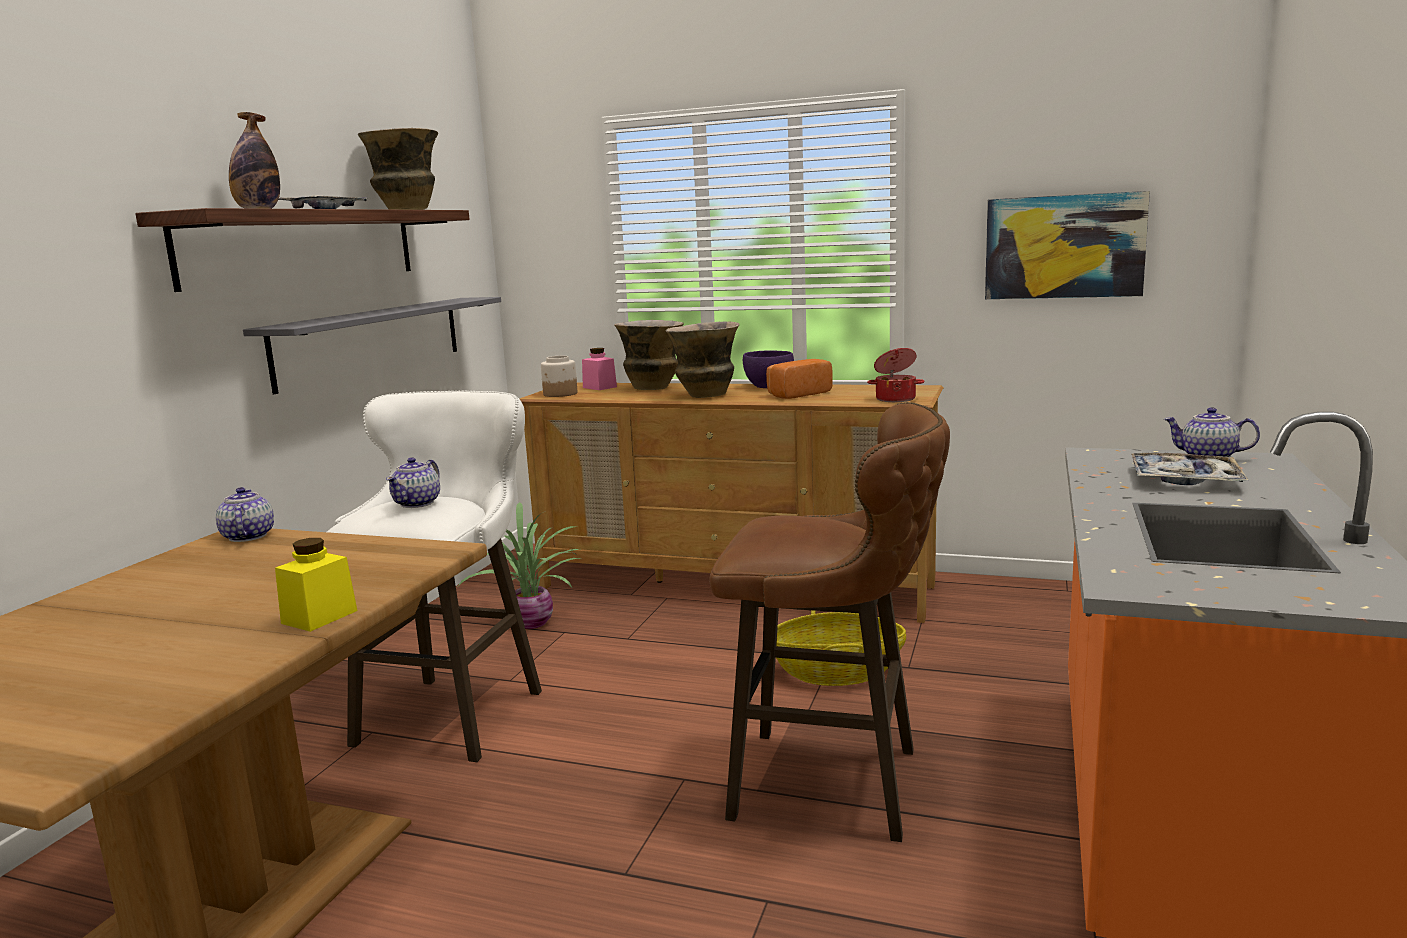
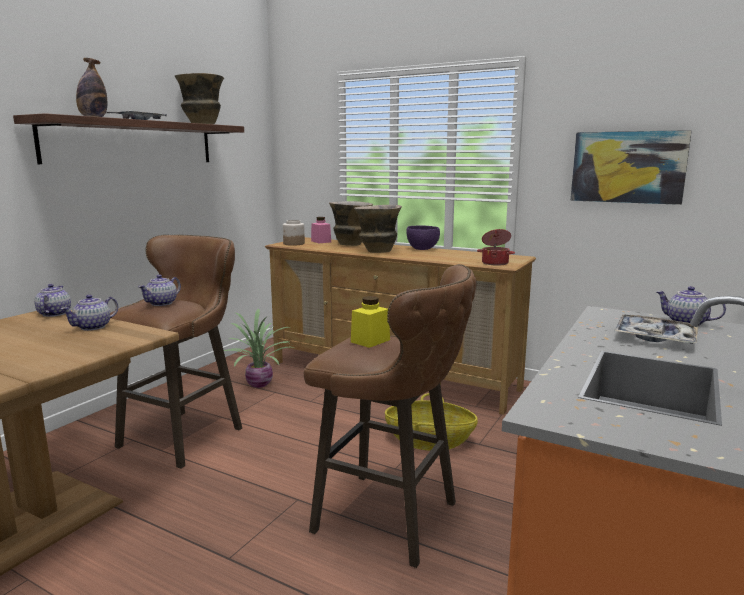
camera: 10 degrees right, 0 degrees up
grey shelf [243,297,501,394] -> none
yellow jar [275,538,358,632] -> yellow jar moved to [351,296,390,348]
white stool [327,390,542,762] -> brown stool [110,235,242,469]
bread [766,359,833,399] -> none
none -> teapot [61,294,118,331]

